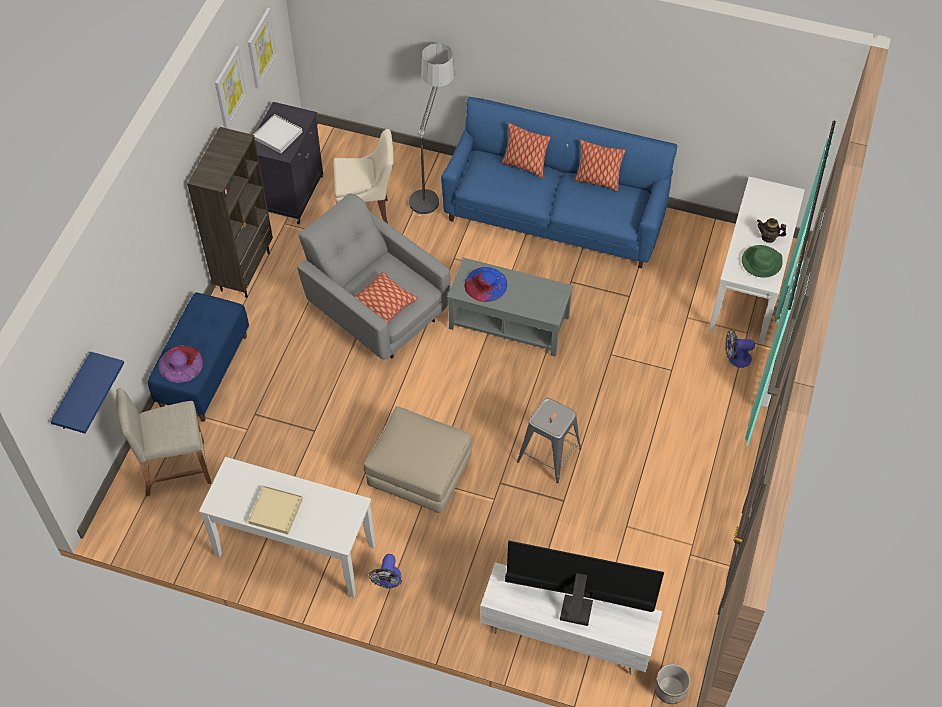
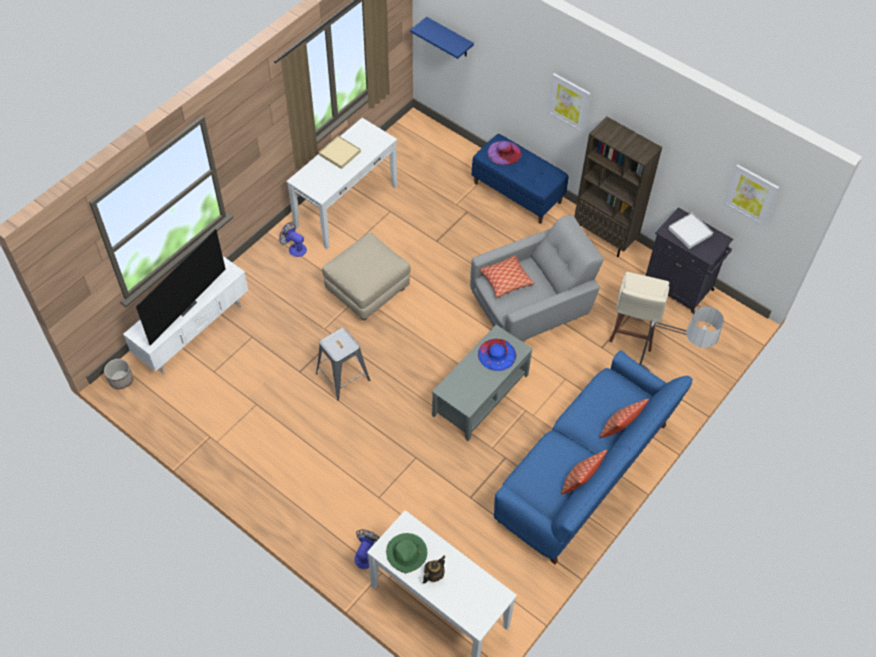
camera: 110 degrees right, 0 degrees up
beige stool [116,388,211,496] -> none
picture [215,46,248,129] -> picture moved to [548,73,590,133]

